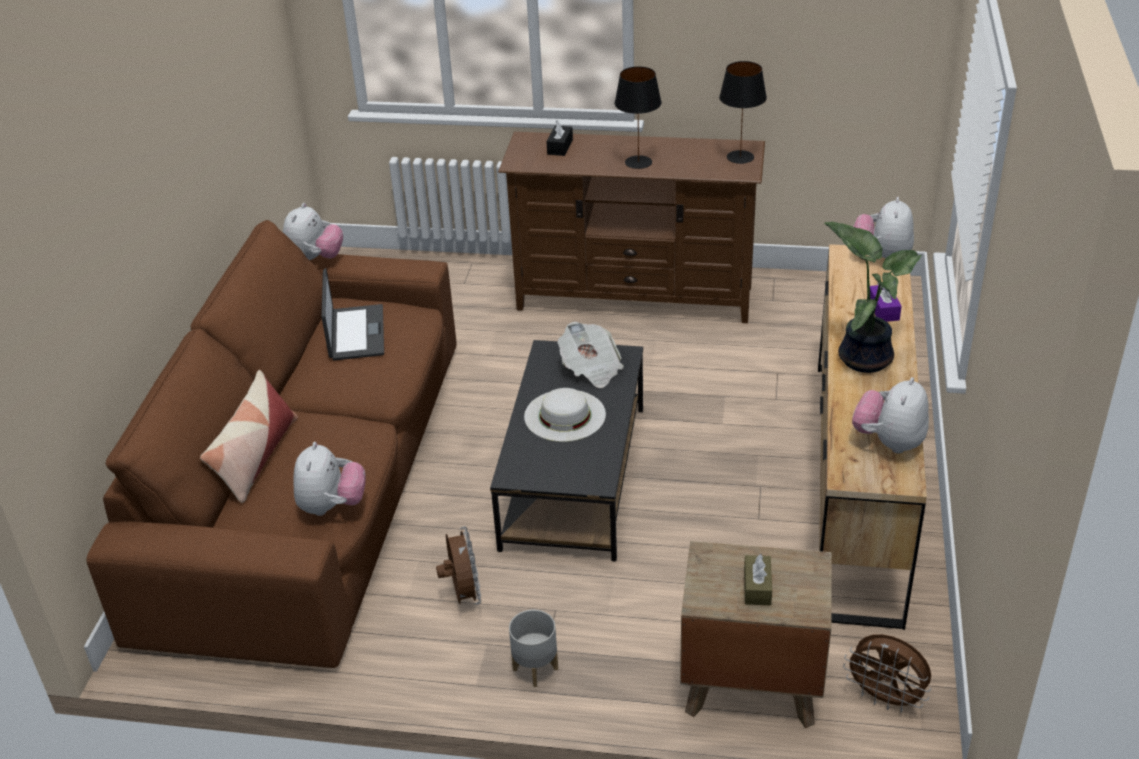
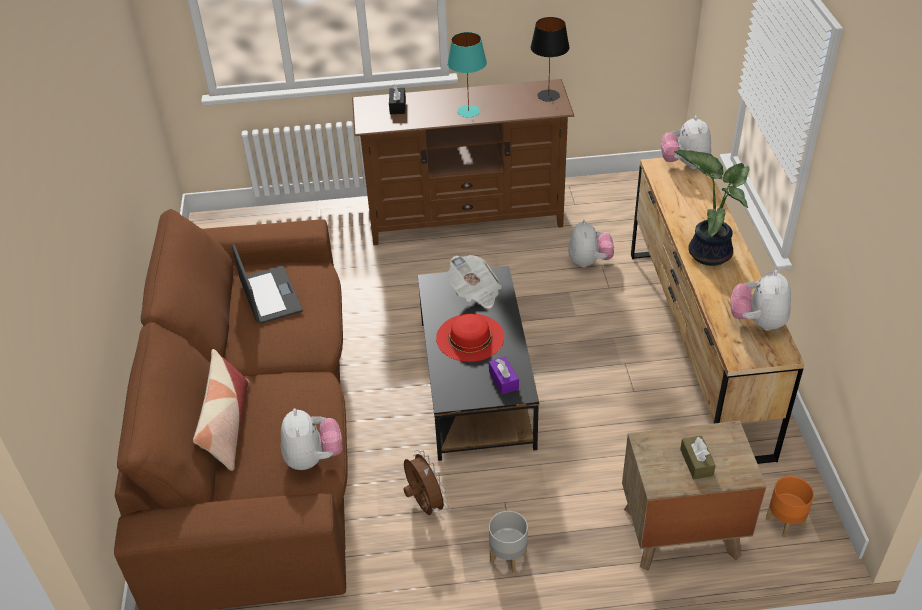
camera: 15 degrees left, 5 degrees up
plush toy [283,203,343,260] -> plush toy moved to [568,220,614,268]
white hat [524,388,606,442] -> red hat [436,314,504,362]
black table lamp [614,66,662,169] -> turquoise table lamp [447,32,487,117]
brown fan [843,634,931,712] -> orange planter [766,476,814,538]
purple tissue box [870,283,902,322] -> purple tissue box moved to [489,357,519,395]

